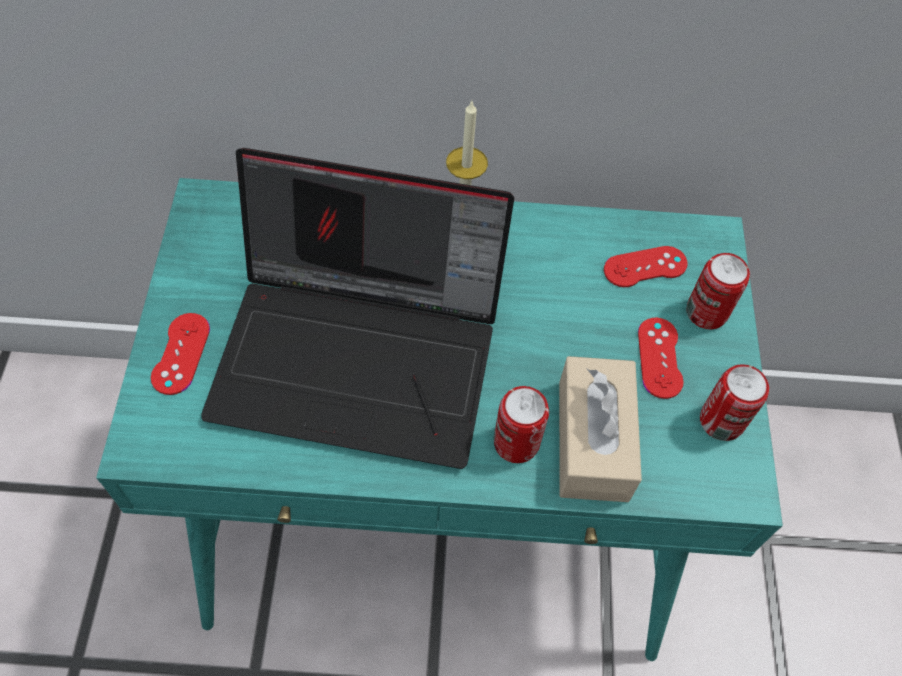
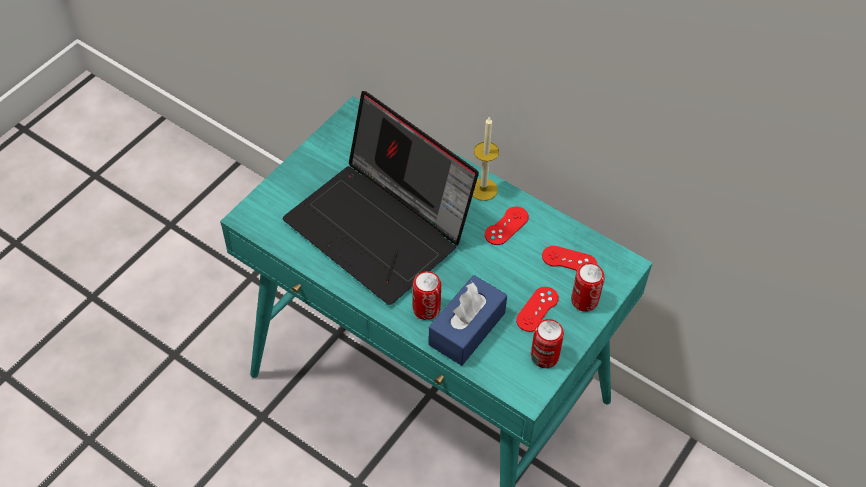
camera: 35 degrees right, 5 degrees down
red game controller [151,313,210,395] -> red game controller moved to [485,207,529,245]
beige tissue box [559,356,642,502] -> blue tissue box [428,275,507,366]

